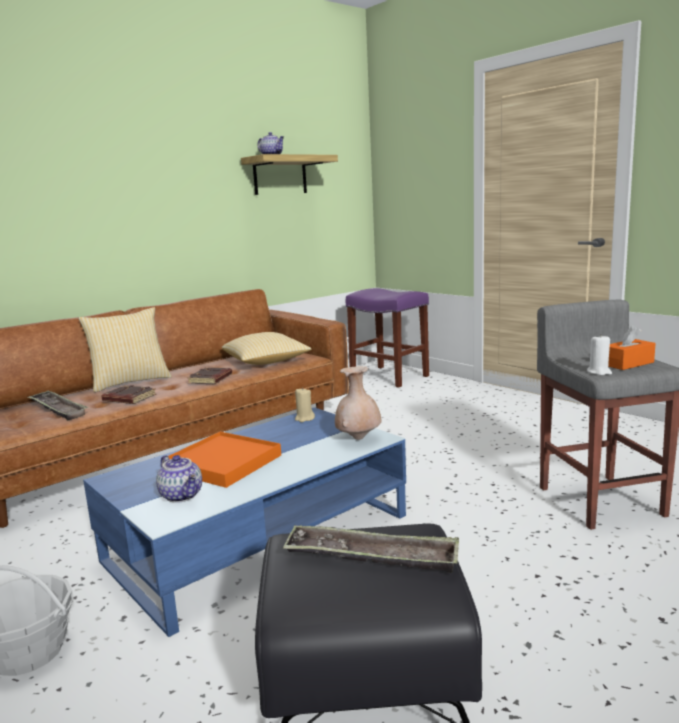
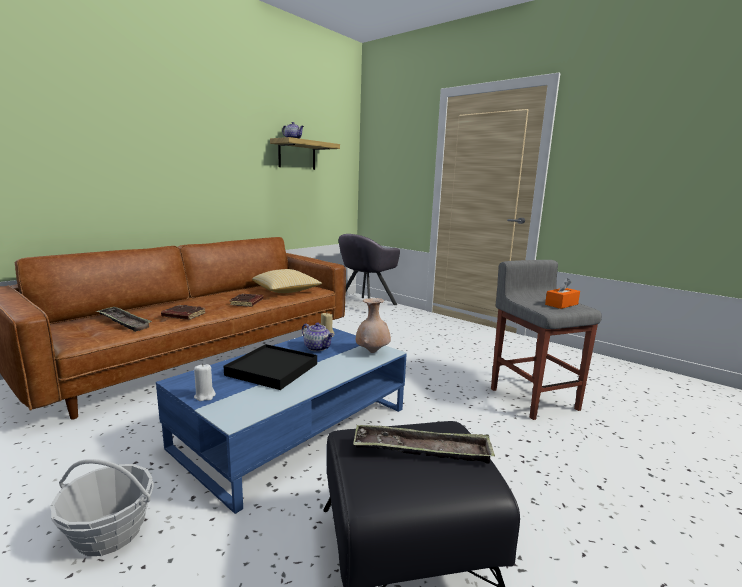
camera: 10 degrees left, 0 degrees up
pillow [78,307,172,392] -> none
teapot [156,455,202,503] -> teapot moved to [302,323,334,352]
orange tray [168,432,281,488] -> black tray [224,344,317,390]
purple stool [346,288,429,388] -> grey armchair [339,234,400,309]
white candle [587,334,612,375] -> white candle moved to [194,363,216,401]

